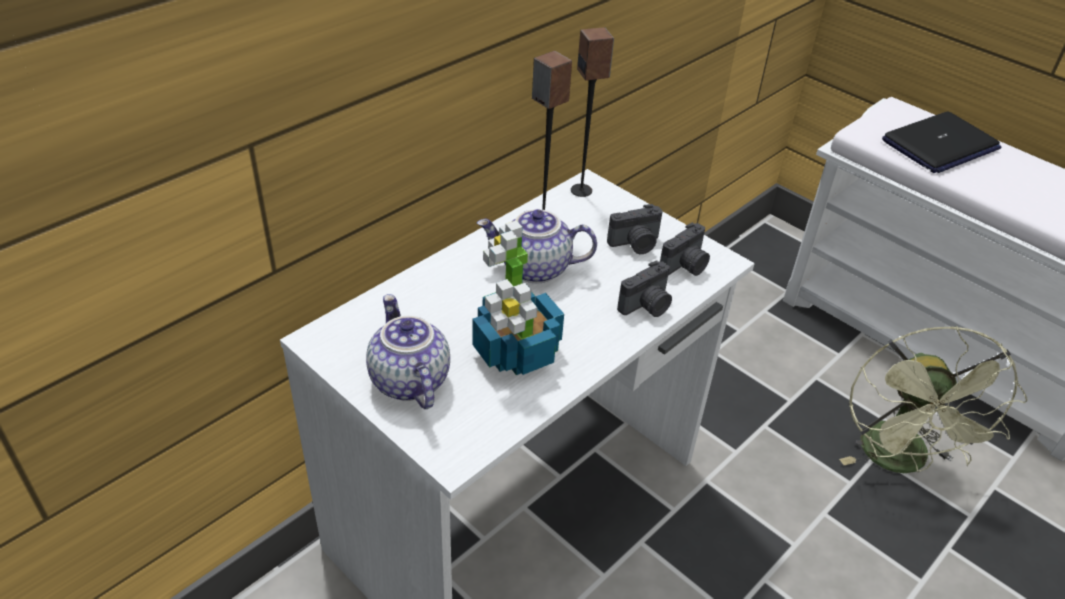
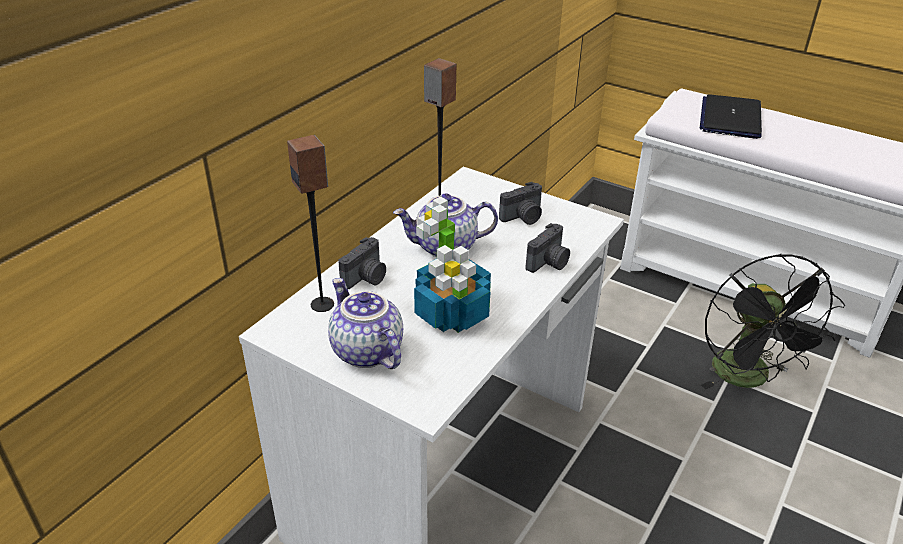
camera: 10 degrees left, 5 degrees down
speaker [571,27,614,197] -> speaker moved to [287,135,334,312]
camera [660,222,710,276] -> camera moved to [338,237,386,289]
green fan [839,326,1028,473] -> black fan [701,254,845,389]
laptop [882,112,1001,173] -> laptop turned 150 degrees clockwise [700,94,762,139]

